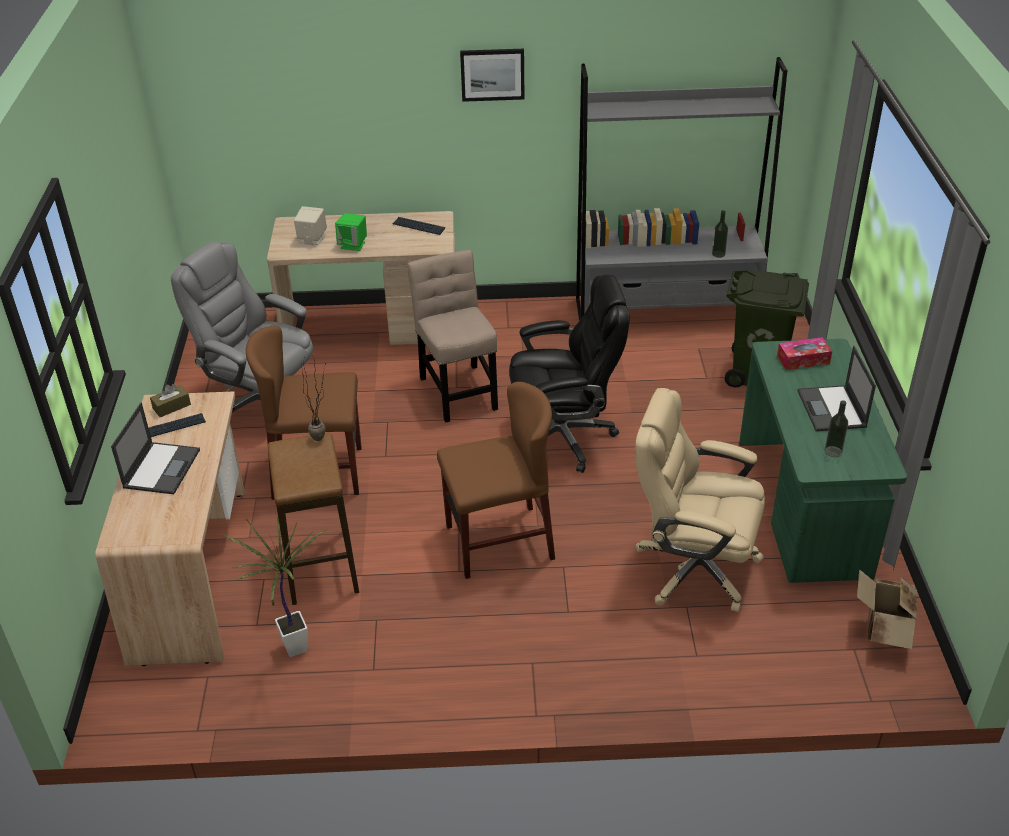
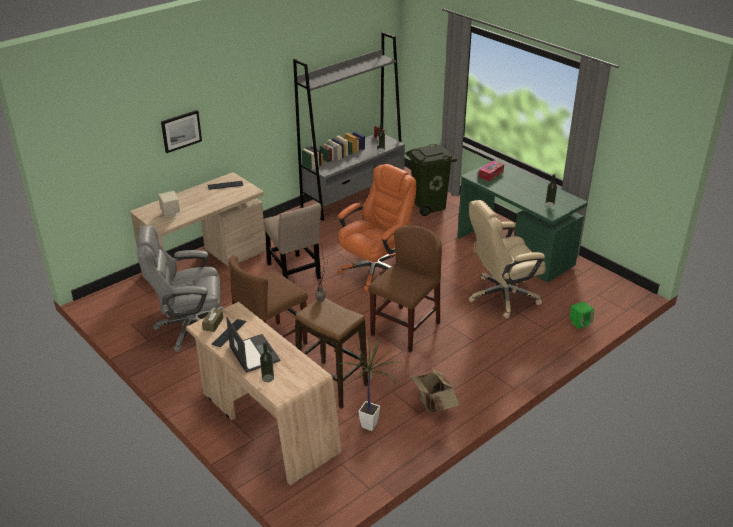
camera: 40 degrees left, 5 degrees down
green speaker [335,213,367,251] -> green speaker moved to [570,302,594,329]
beige chair [407,250,498,423] -> beige chair turned 150 degrees counterclockwise [264,203,322,279]
picture [460,49,524,102] -> picture moved to [161,110,202,153]
black office chair [509,274,630,473] -> orange office chair [338,164,416,292]
laptop [798,346,876,431] -> none
cardboard box [857,569,917,649] -> cardboard box moved to [410,369,459,413]
none -> bottle [260,343,274,382]

